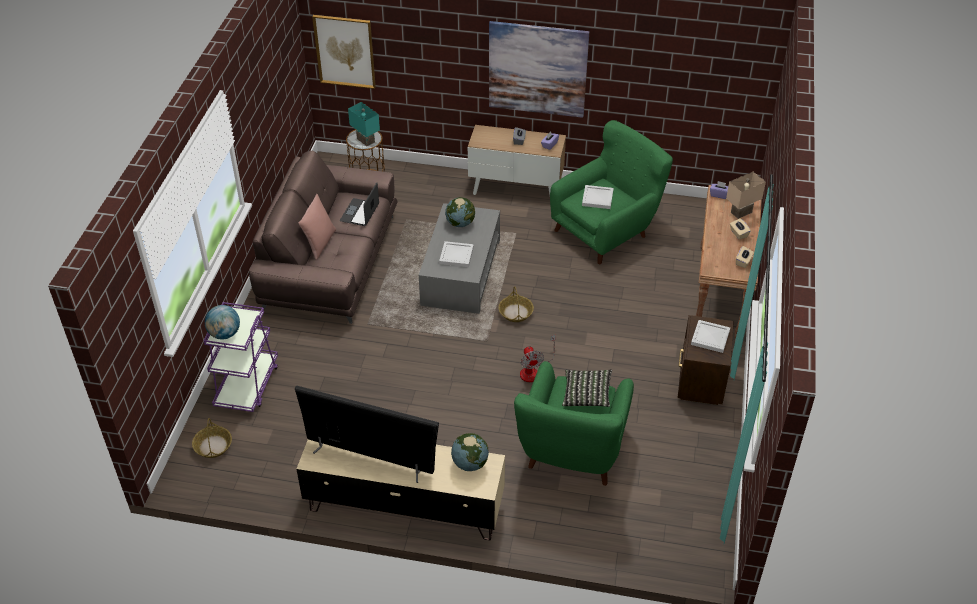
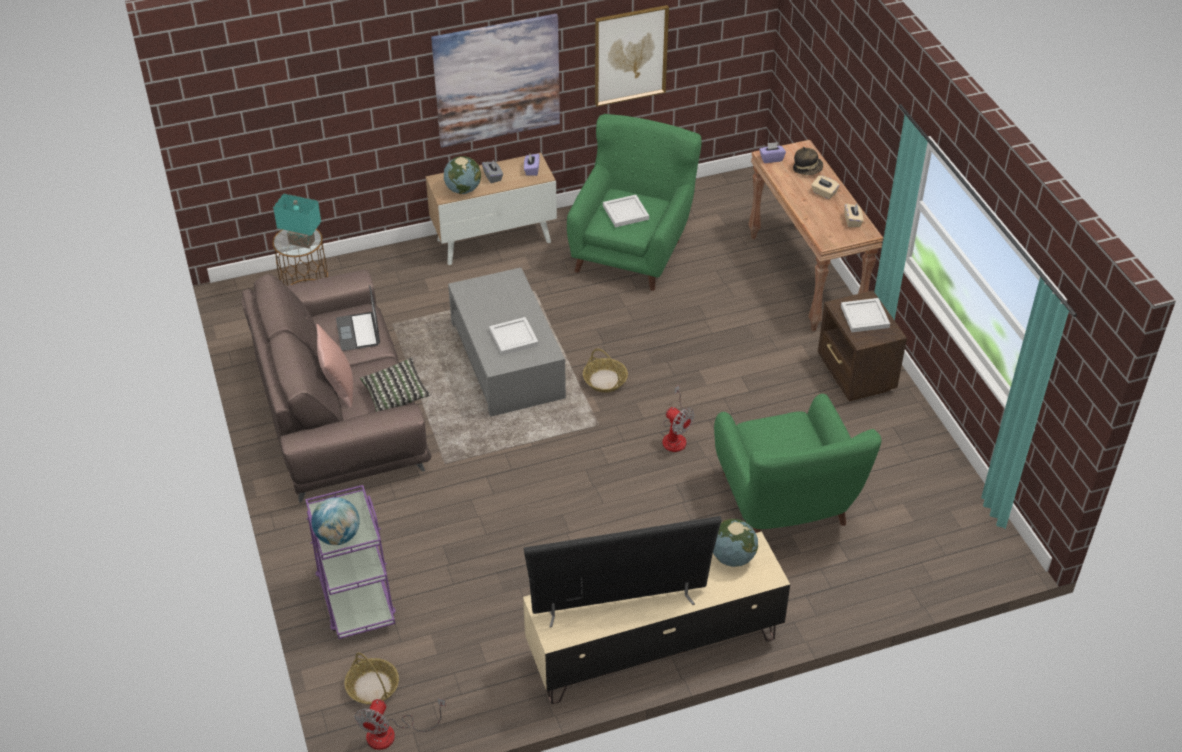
camera: 30 degrees left, 0 degrees up
picture [312,15,376,89] -> picture moved to [595,5,669,107]
globe [445,197,475,227] -> globe moved to [444,156,481,194]
pillow [562,370,612,407] -> pillow moved to [360,357,430,412]
beige table lamp [726,172,766,219] -> hat [793,147,823,175]
none -> fan [355,698,446,750]

